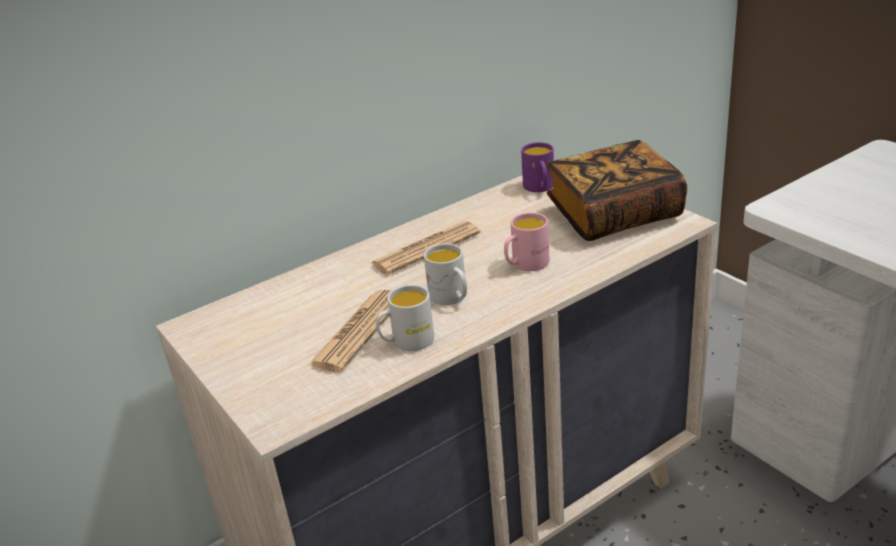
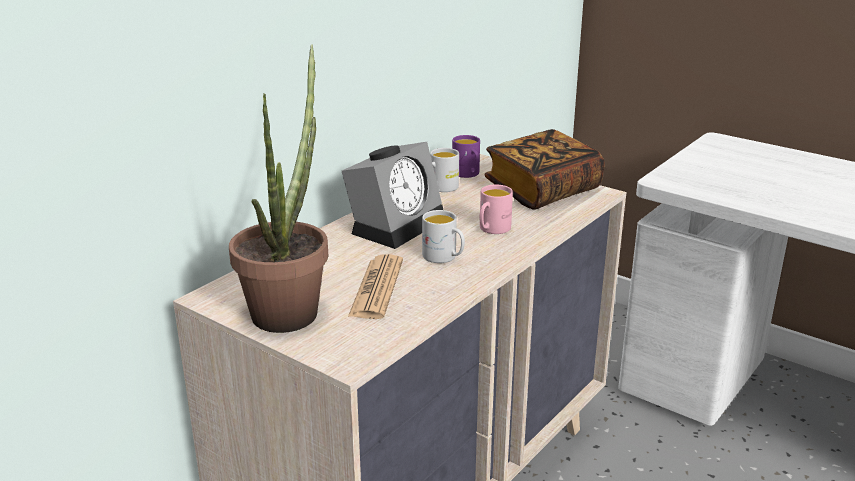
camera: 20 degrees left, 5 degrees down
newspaper [371,221,481,275] -> alarm clock [342,142,443,249]
white mug [376,285,434,351] -> white mug moved to [430,148,459,192]
none -> potted plant [229,44,328,333]

